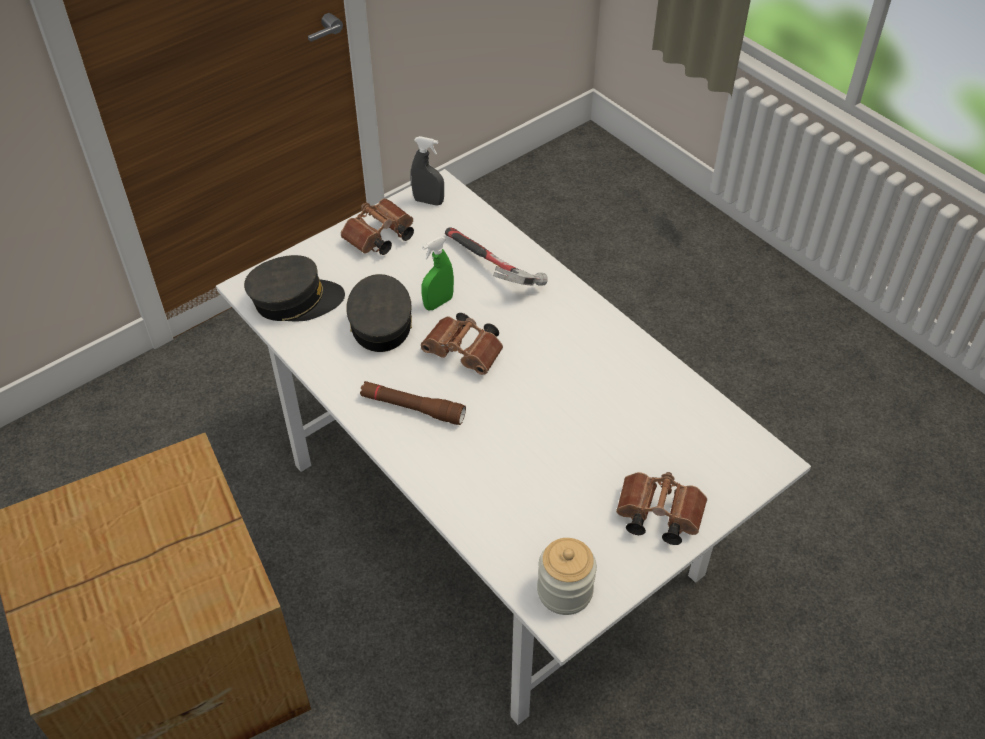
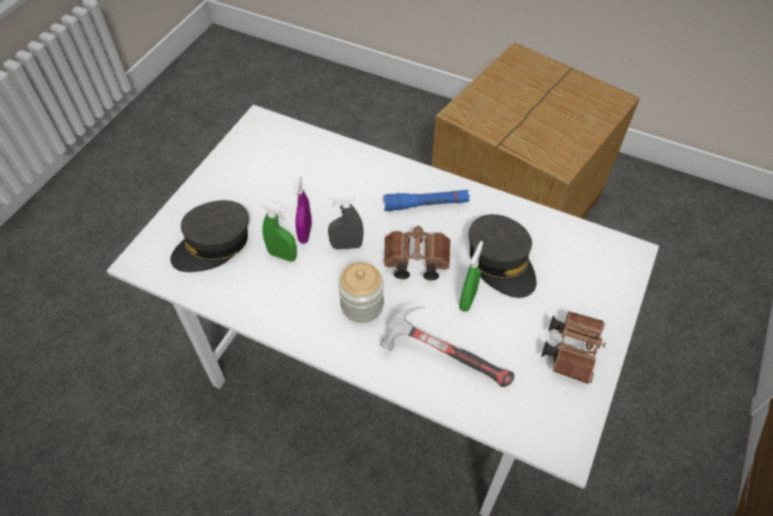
camera: 155 degrees right, 5 degrees up
grey cap [244,255,345,322] -> grey cap moved to [170,200,249,272]
brown flashlight [360,381,466,425] -> blue flashlight [383,190,470,211]
grey spray bottle [411,136,444,206] -> grey spray bottle moved to [328,194,363,250]
jar [537,538,597,615] -> jar moved to [338,262,384,323]
brown binoculars [616,472,707,545] -> none
none -> green spray bottle [262,202,297,262]
none -> purple spray bottle [294,176,312,244]

